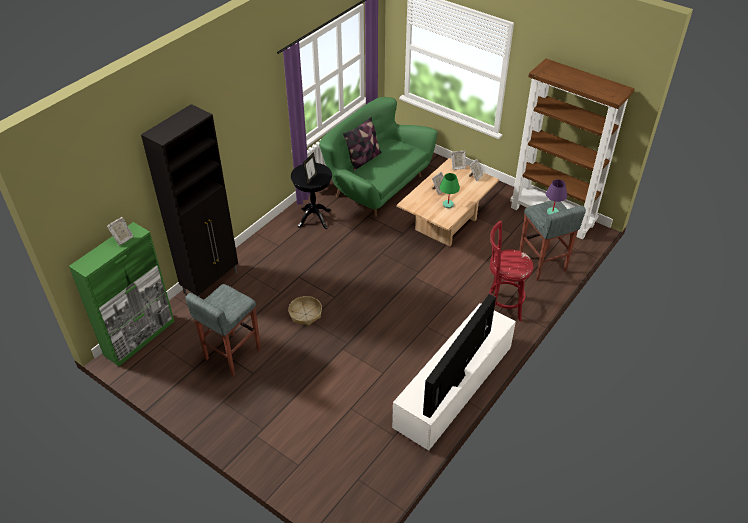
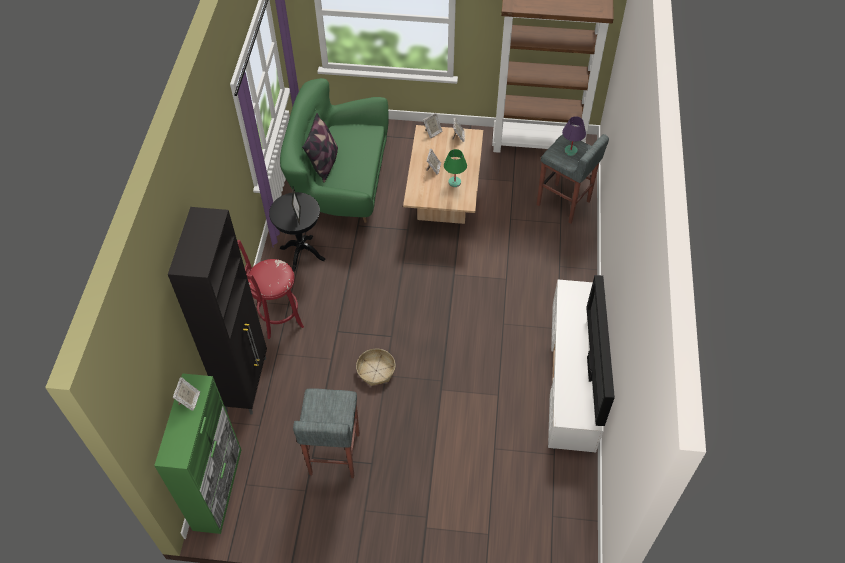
camera: 30 degrees left, 10 degrees up
red stool [489,221,533,322] -> red stool moved to [237,240,304,339]

